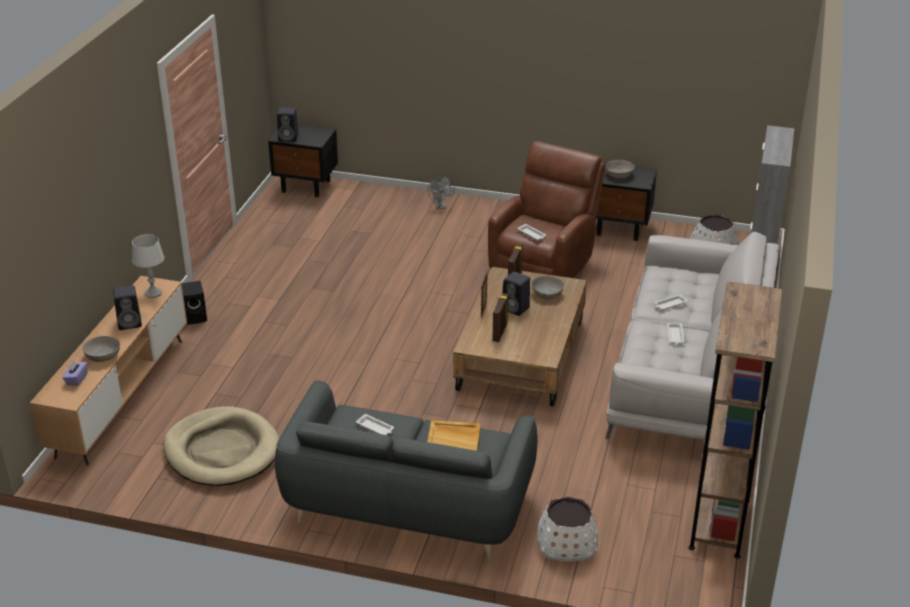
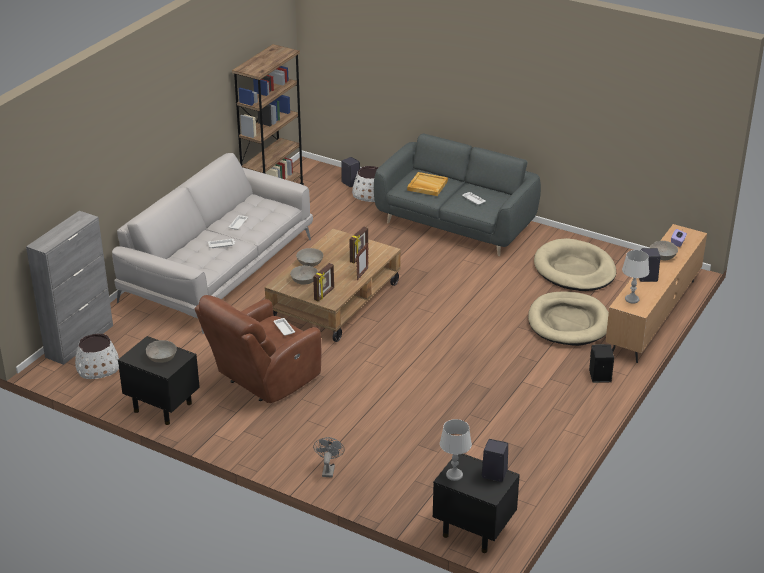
camera: 165 degrees left, 0 degrees up
black speaker [502,271,530,316] -> black speaker moved to [341,157,360,187]
none -> grey bowl [296,248,323,267]
none -> grey table lamp [440,419,472,481]
none -> beige dog bed [528,292,609,346]

